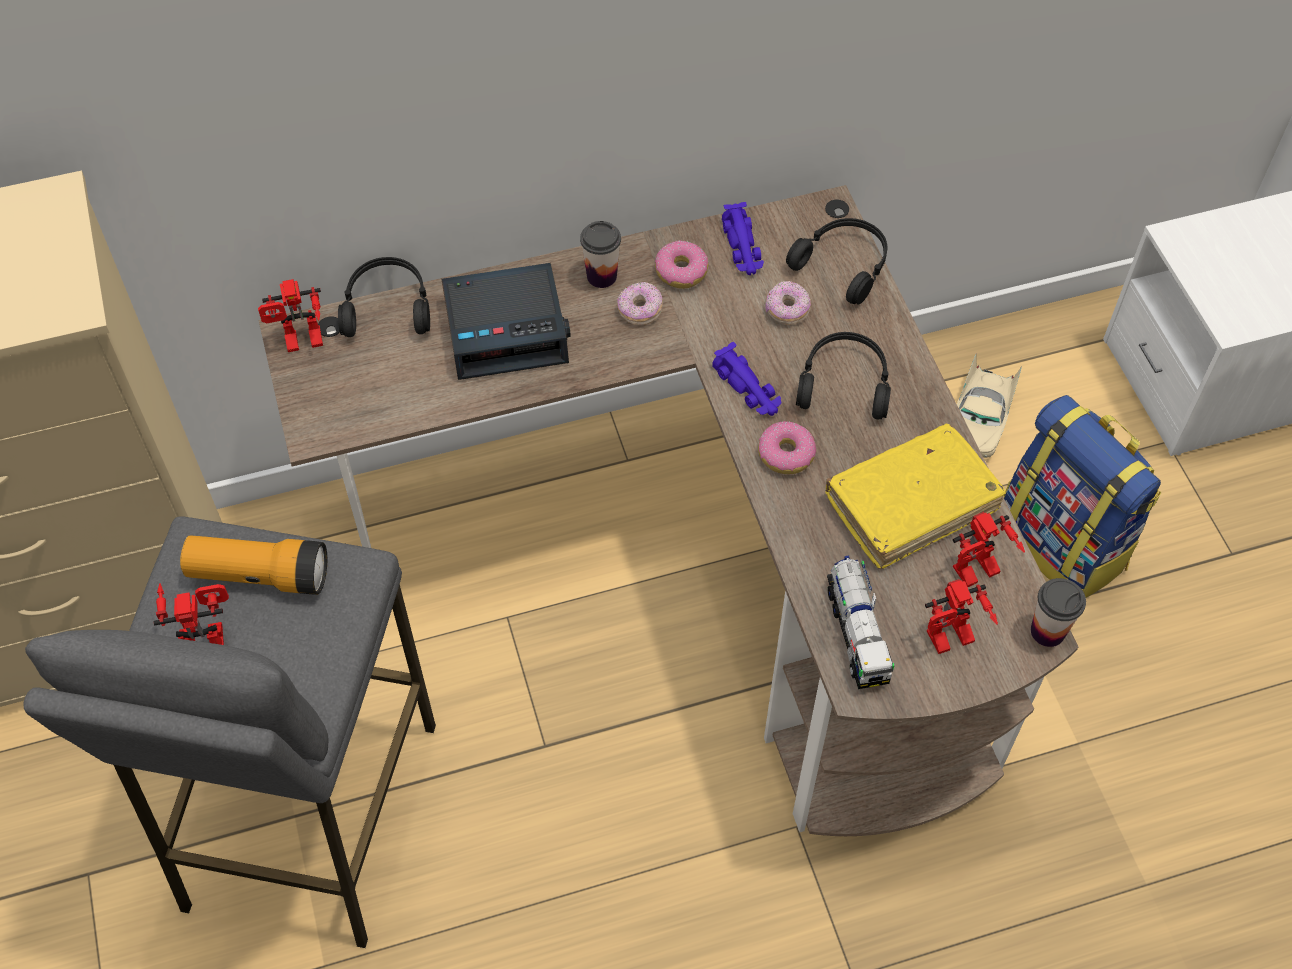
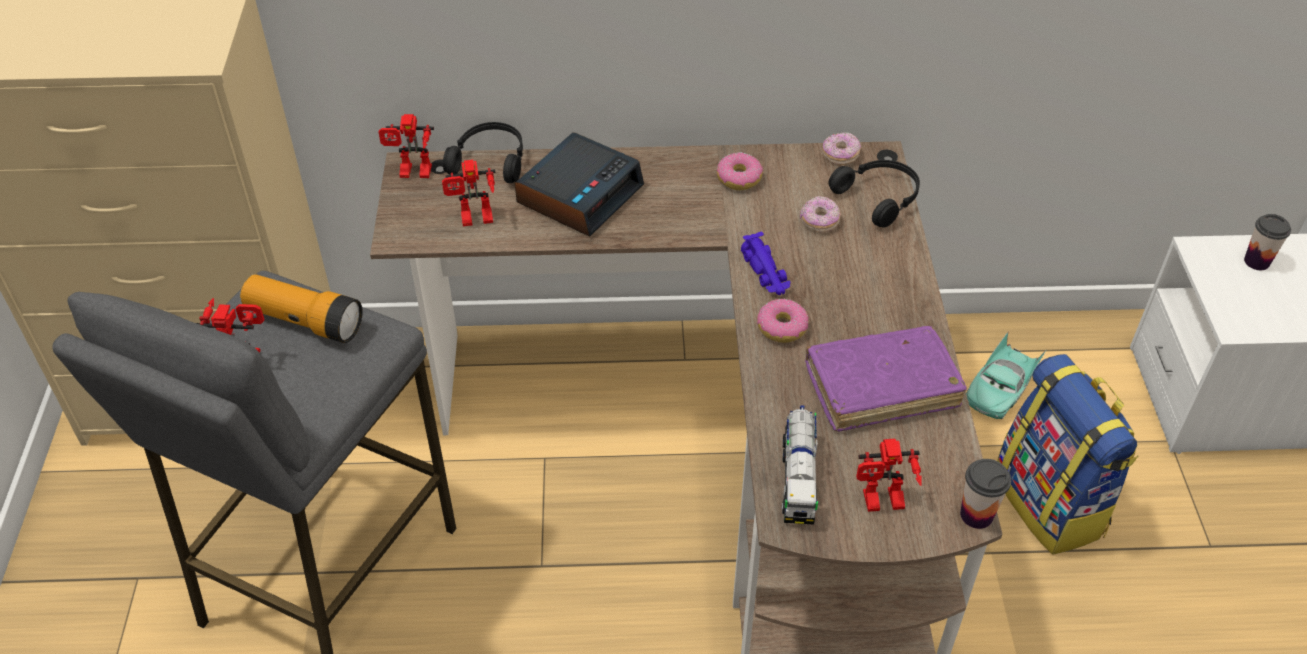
camera: 15 degrees right, 10 degrees down
alarm clock [441,263,571,380] -> alarm clock turned 60 degrees counterclockwise [515,132,644,237]
cup [580,221,621,288] -> cup moved to [1244,214,1291,270]
donut [617,282,663,325] -> donut moved to [823,132,861,165]
purple toy car [722,202,764,275] -> none
black headphones [796,332,891,420] -> none
yellow book [825,424,1006,569] -> purple book [805,326,967,432]
toy robot [953,512,1025,587] -> toy robot moved to [442,160,496,226]
beige toy car [957,355,1022,458] -> turquoise toy car [966,332,1047,419]

